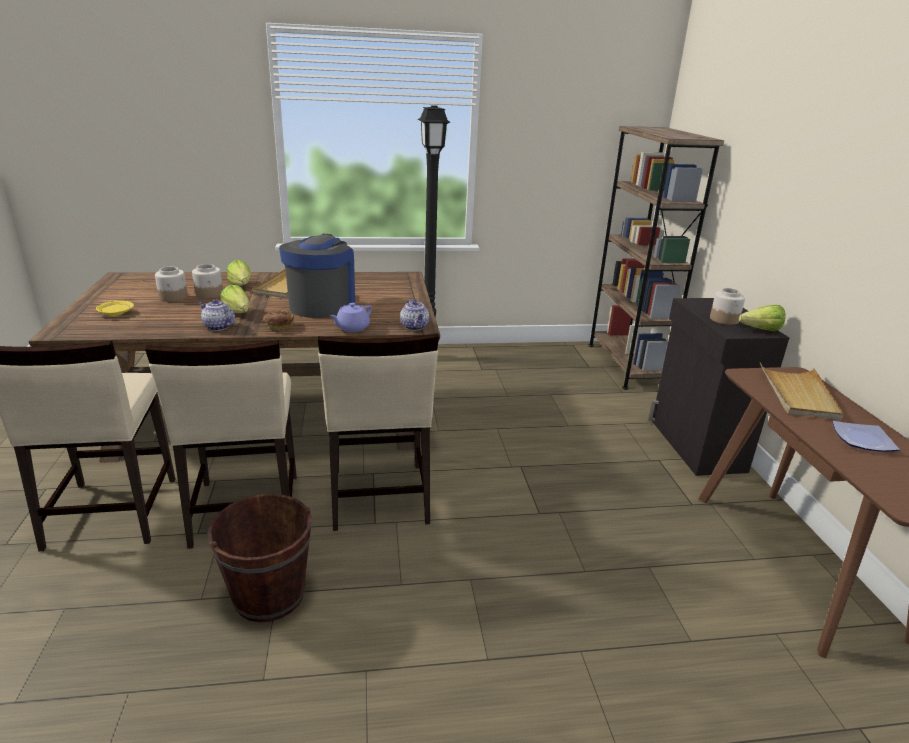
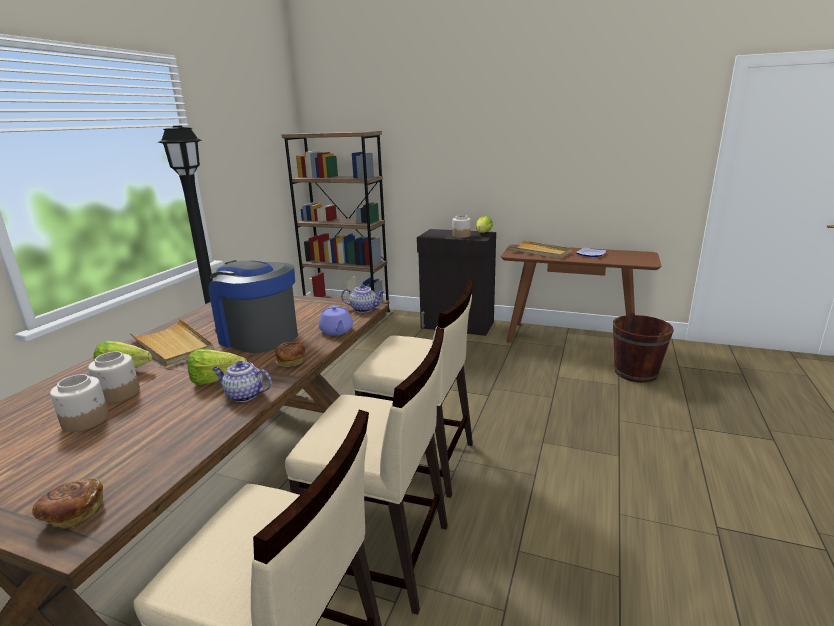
camera: 60 degrees left, 5 degrees down
yellow plate [96,301,134,316] -> none
teapot [198,299,236,331] -> teapot turned 45 degrees clockwise [212,361,272,402]
brown bucket [208,494,312,622] -> brown bucket moved to [613,313,674,383]
none -> bread [32,479,103,529]

